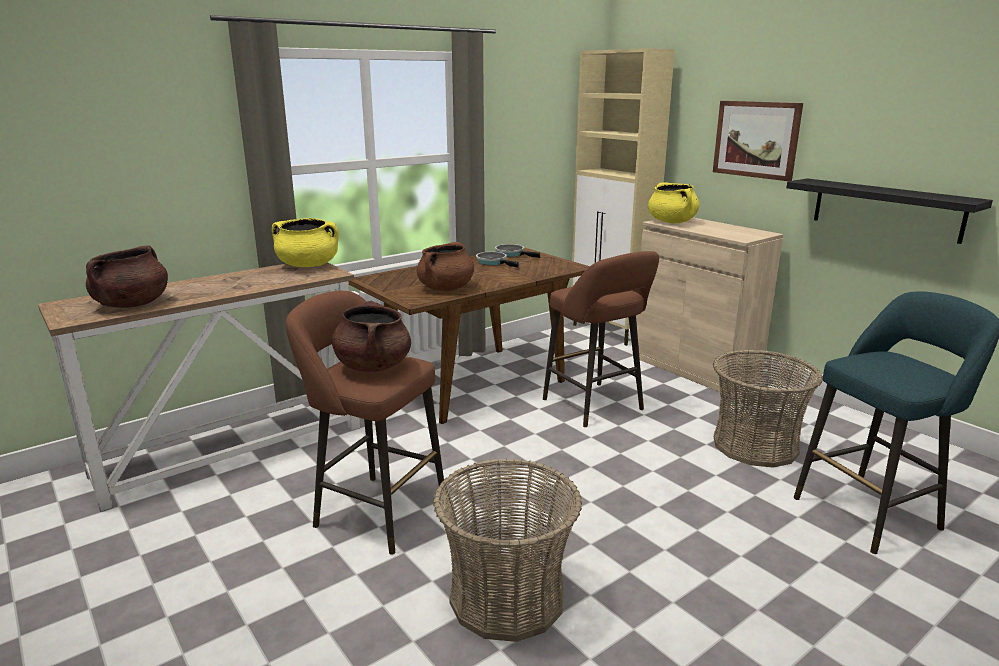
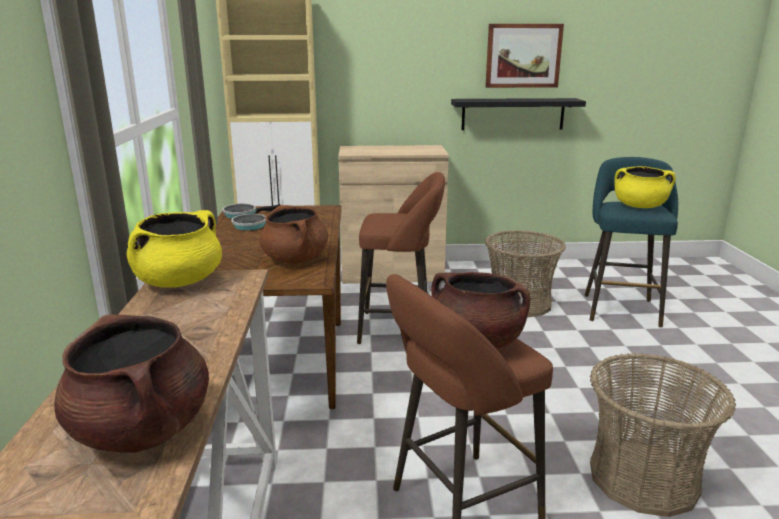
camera: 55 degrees left, 0 degrees up
yellow cooking pot [648,182,700,223] -> yellow cooking pot moved to [614,166,676,208]
picture [713,101,803,181] -> picture moved to [485,24,564,88]

